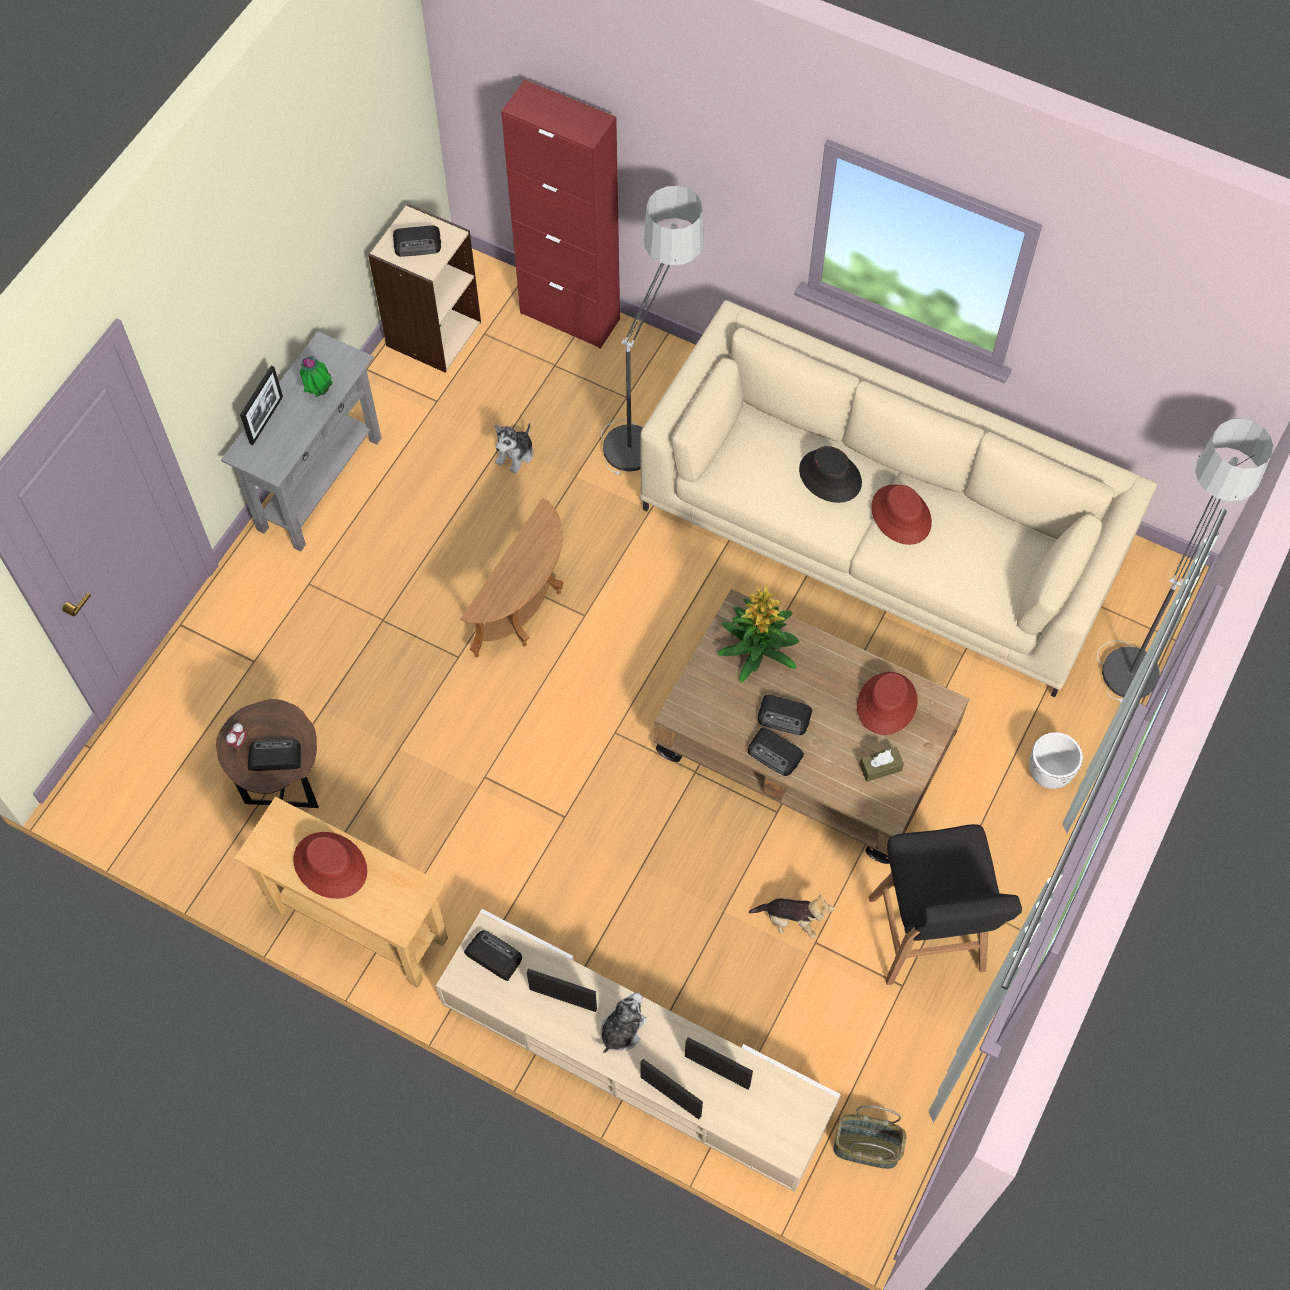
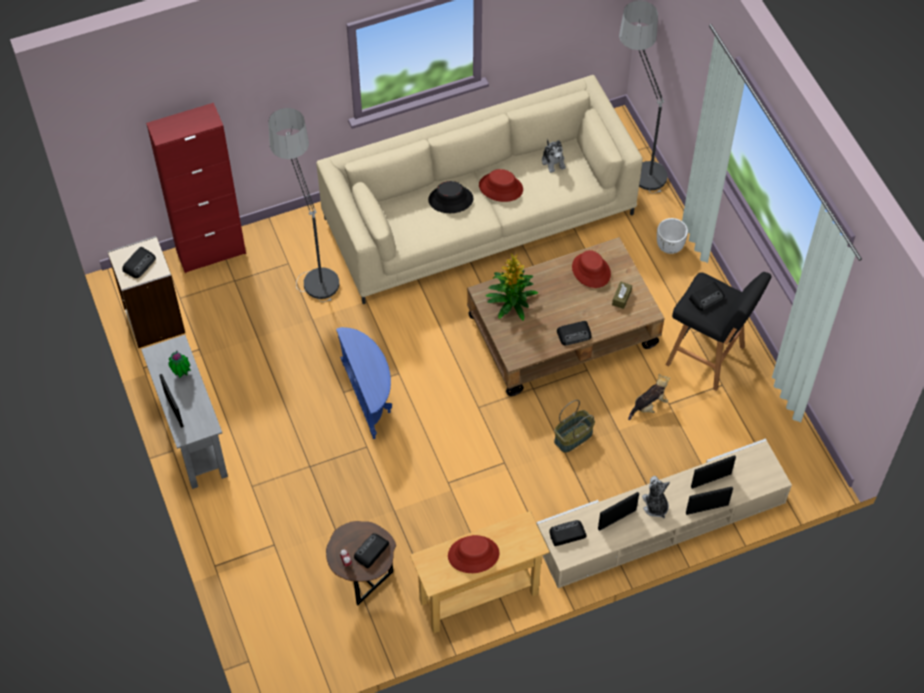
camera: 50 degrees left, 5 degrees down
brown side table [460,498,563,657] -> blue side table [336,327,392,439]
plush toy [495,422,533,473] -> plush toy moved to [542,139,566,173]
radio [758,695,812,735] -> radio moved to [689,282,724,311]
basket [833,1105,907,1169] -> basket moved to [554,400,595,453]

